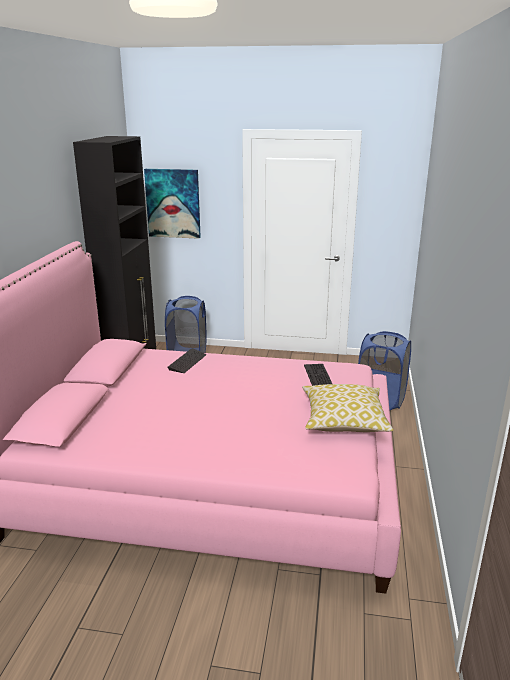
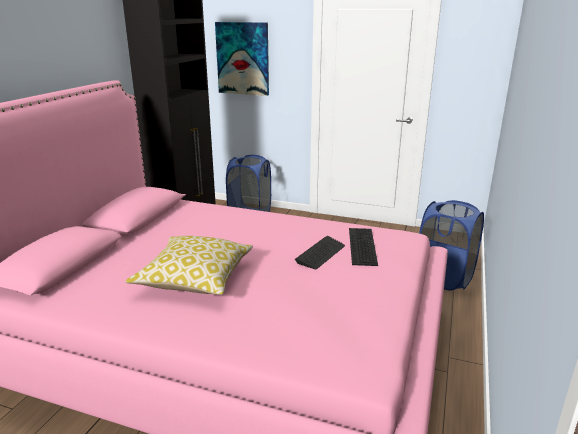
camera: 10 degrees right, 0 degrees up
keyboard [167,348,206,373] -> keyboard moved to [295,236,345,269]
pillow [302,384,393,432] -> pillow moved to [125,236,253,295]

